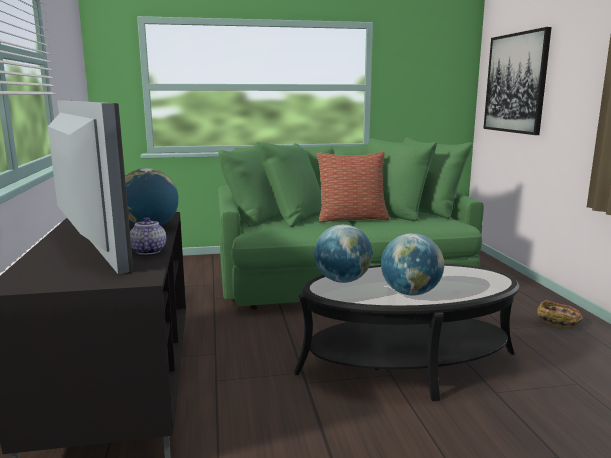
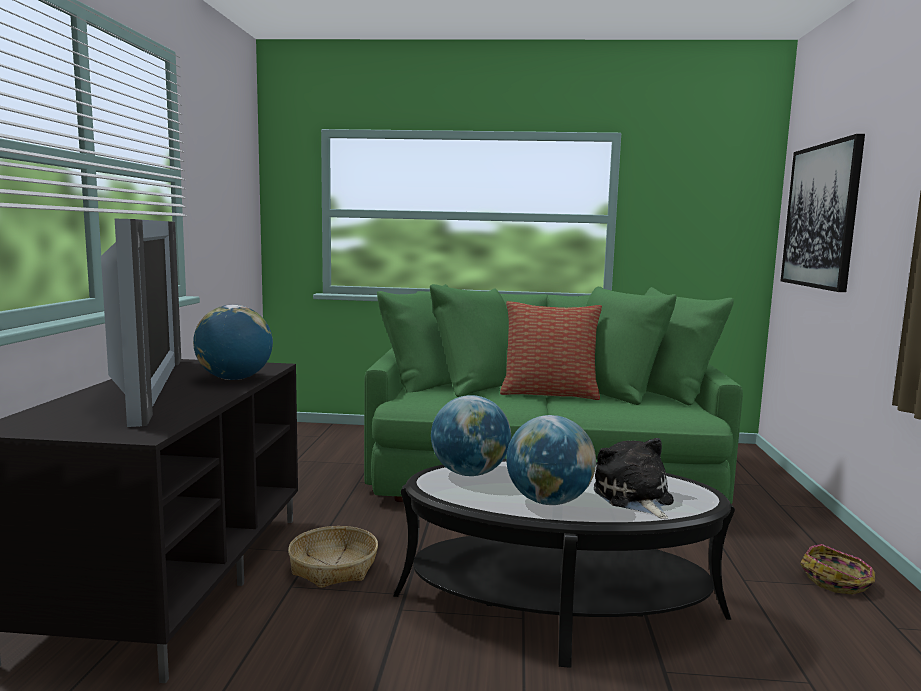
camera: 15 degrees right, 5 degrees down
teapot [130,217,166,255] -> none
none -> basket [288,526,378,588]
none -> plush toy [594,438,674,519]

